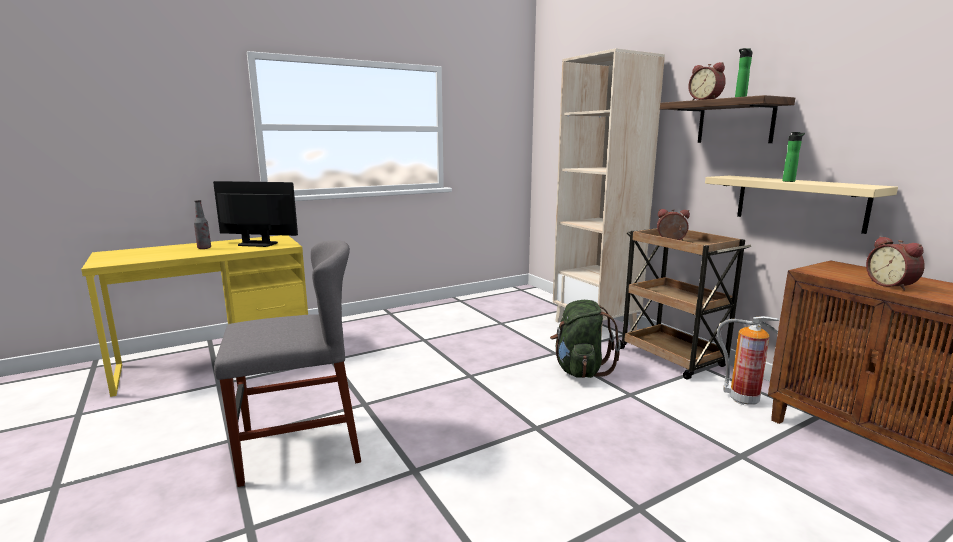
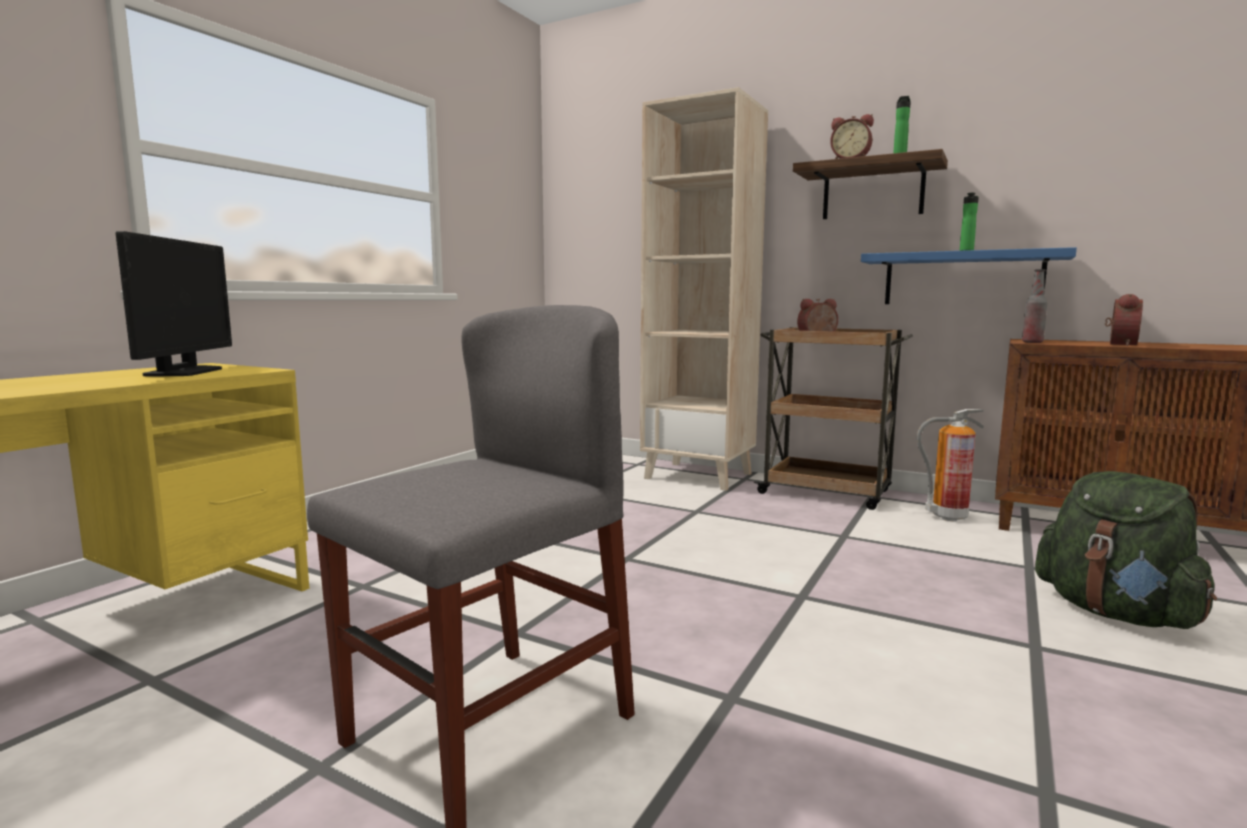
camera: 30 degrees left, 5 degrees down
bottle [194,200,211,249] -> bottle moved to [1022,269,1047,343]
monitor [213,181,298,247] -> monitor turned 105 degrees clockwise [116,231,232,376]
green backpack [550,300,621,378] -> green backpack moved to [1035,471,1217,629]
beige shelf [705,176,898,234] -> blue shelf [861,247,1077,304]
alarm clock [866,236,925,291] -> alarm clock turned 105 degrees counterclockwise [1105,294,1143,346]

